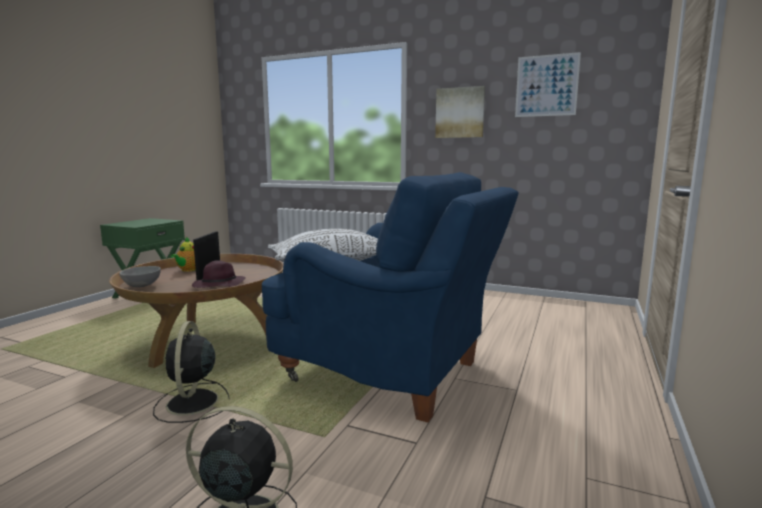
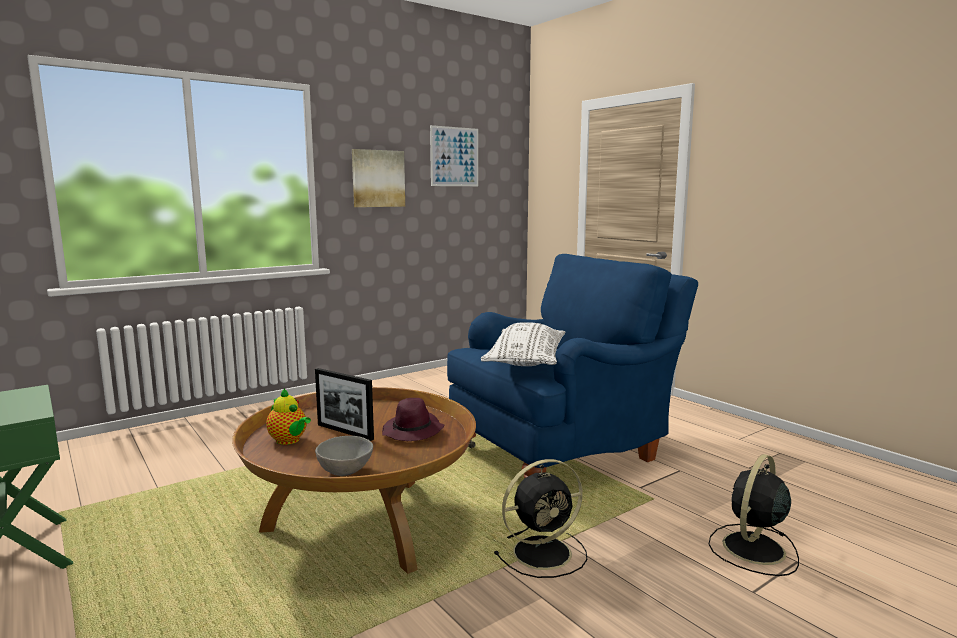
camera: 60 degrees left, 0 degrees up
black fan [153,321,230,423] -> black fan turned 45 degrees counterclockwise [494,459,587,578]

